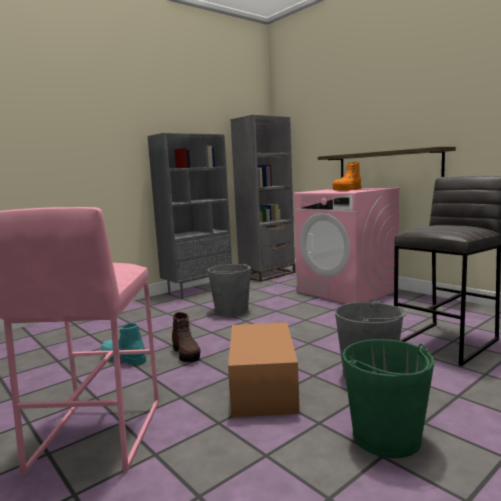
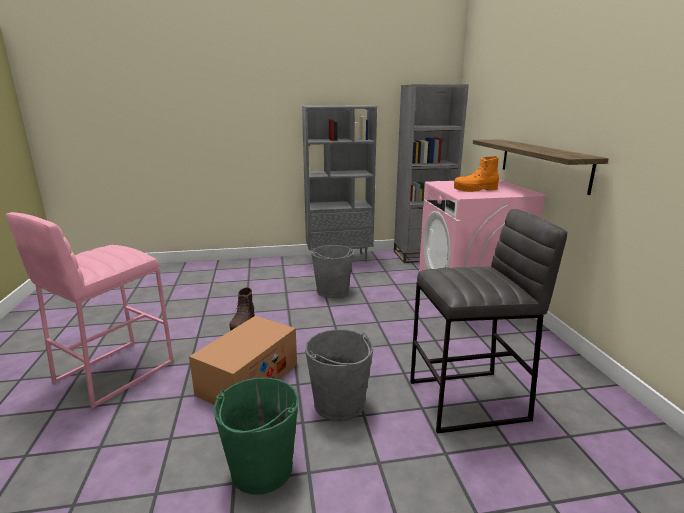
camera: 30 degrees right, 10 degrees up
turquoise boot [101,323,146,365] -> none

